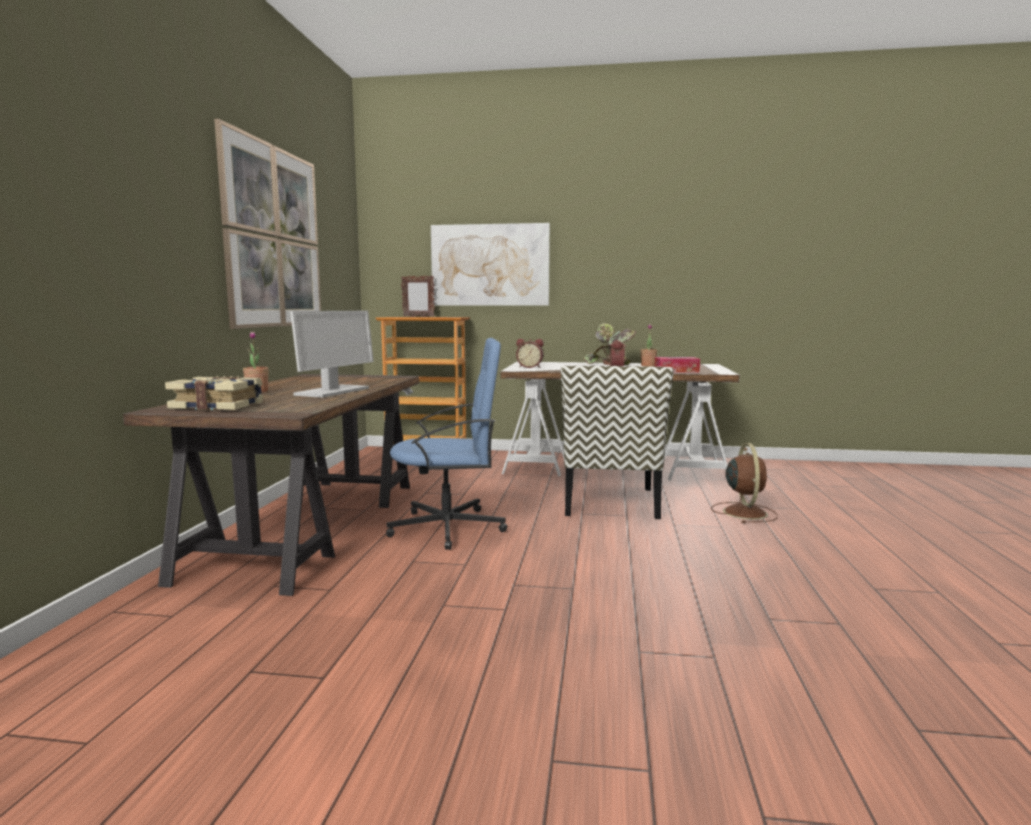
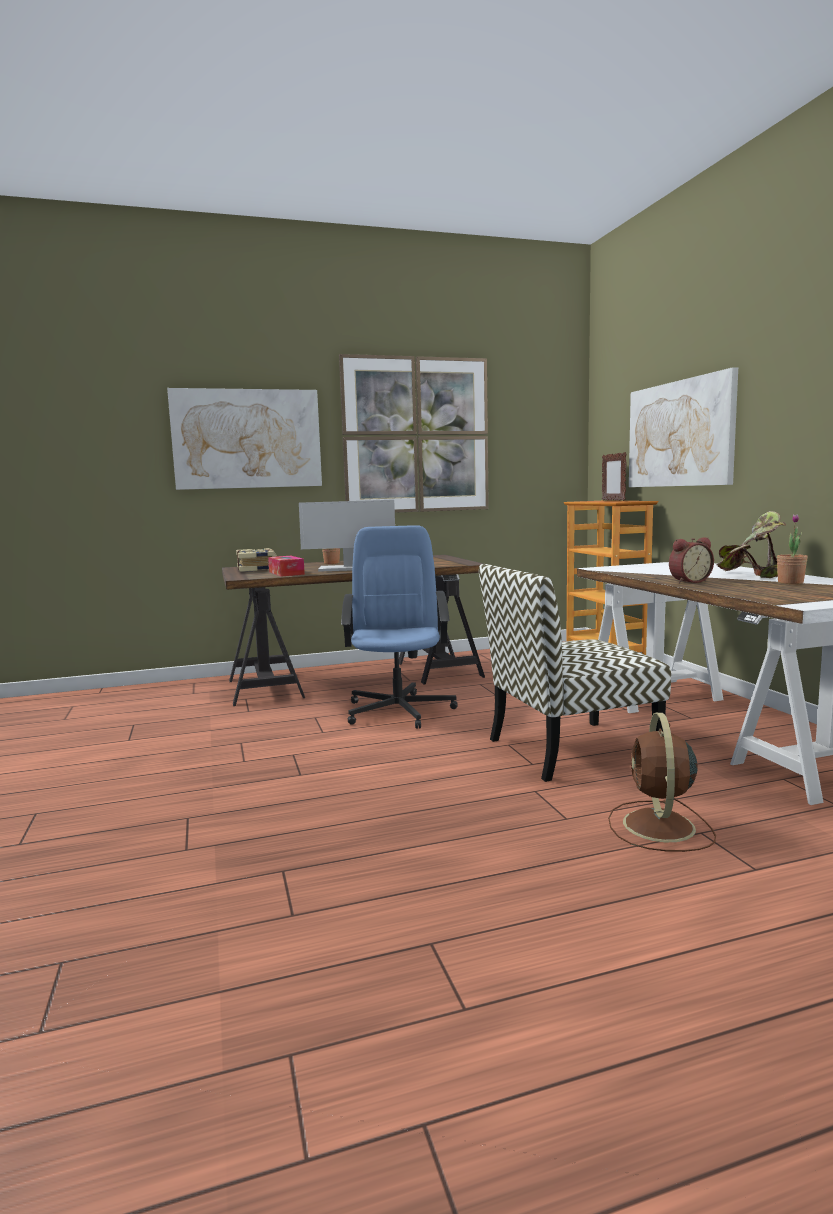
camera: 65 degrees right, 0 degrees up
blue office chair [386,338,507,550] -> blue office chair turned 150 degrees counterclockwise [341,525,458,729]
alarm clock [516,339,543,368] -> none
tissue box [655,357,700,373] -> tissue box moved to [268,556,305,576]
brown fan [711,443,777,523] -> brown fan turned 120 degrees clockwise [608,713,716,852]
none -> picture [167,388,322,490]

